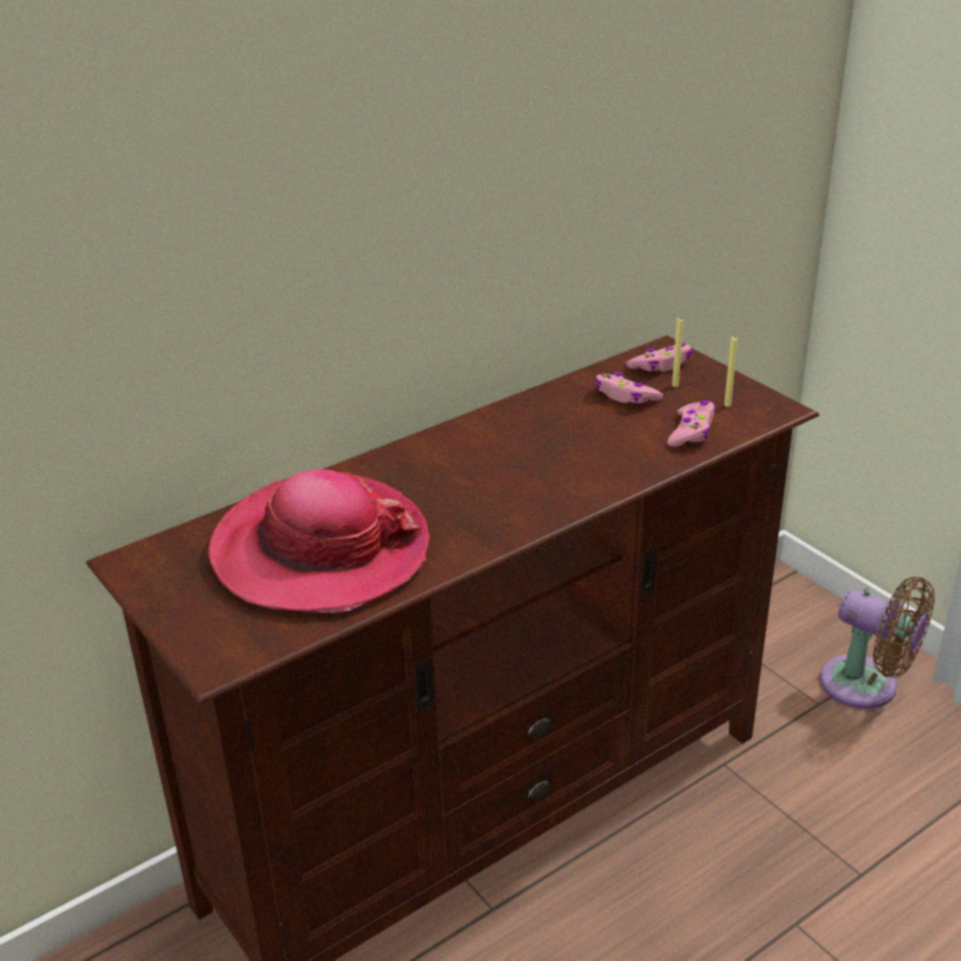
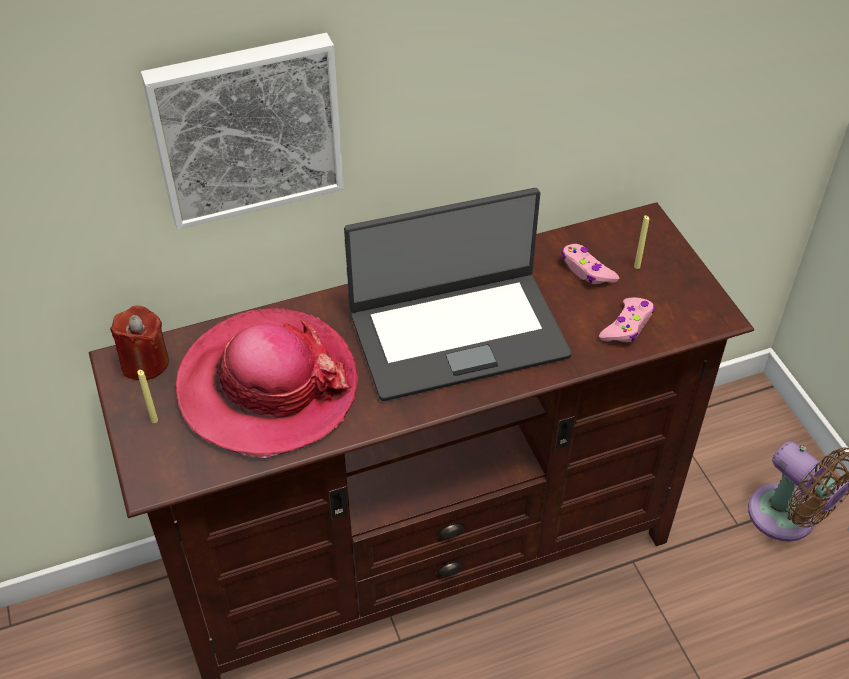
camera: 15 degrees right, 15 degrees up
pink game controller [626,343,693,372] -> none
yellow candle [724,336,737,407] -> yellow candle moved to [137,370,158,423]
none -> red candle [110,305,169,381]
none -> picture [141,33,344,230]
none -> laptop [344,188,572,401]

